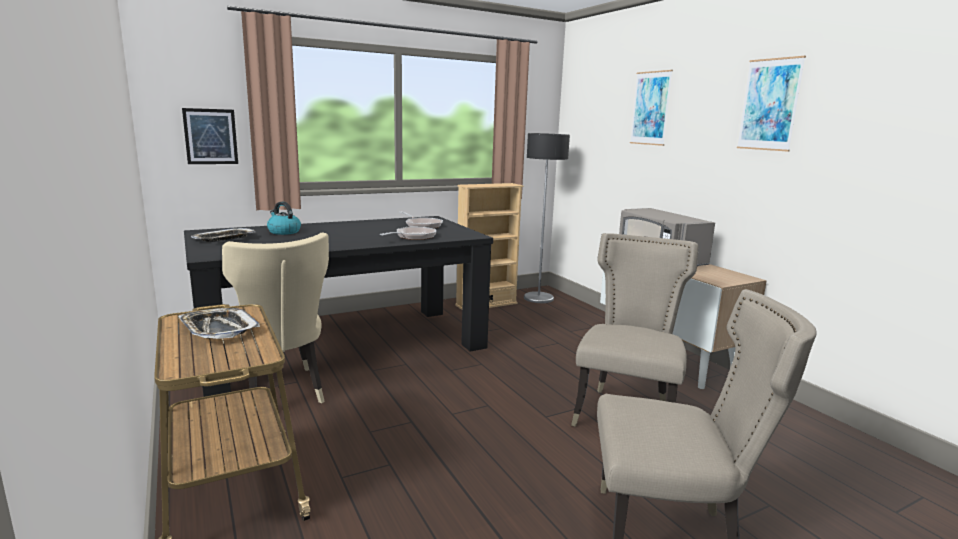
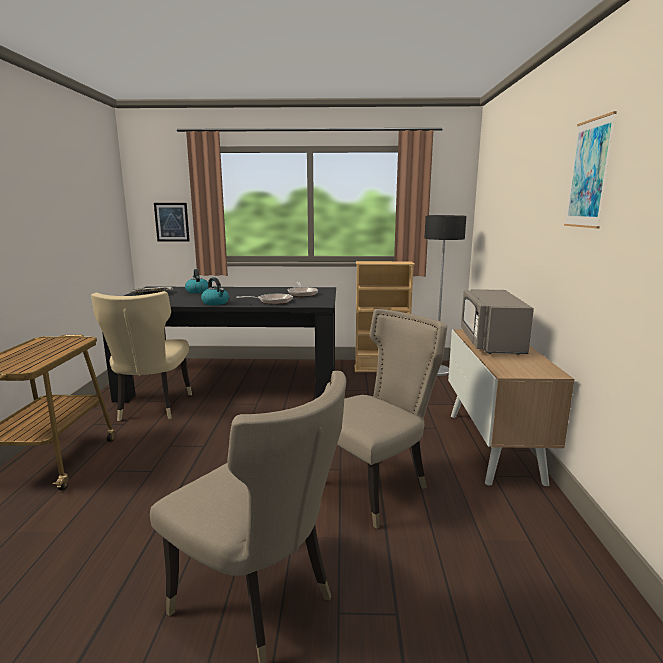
camera: 30 degrees right, 0 degrees up
tray [178,308,260,339] -> none
picture [630,70,673,146] -> none
none -> kettle [201,277,229,305]

